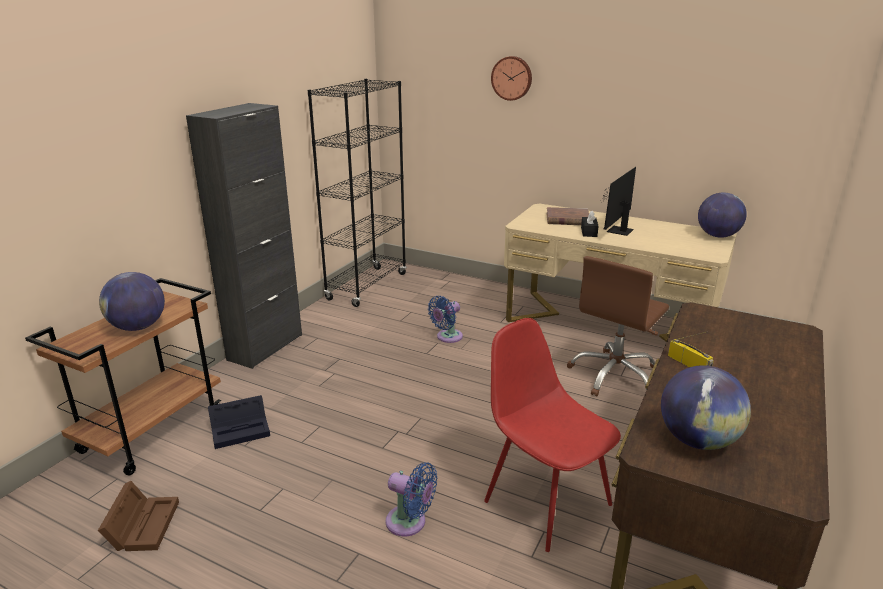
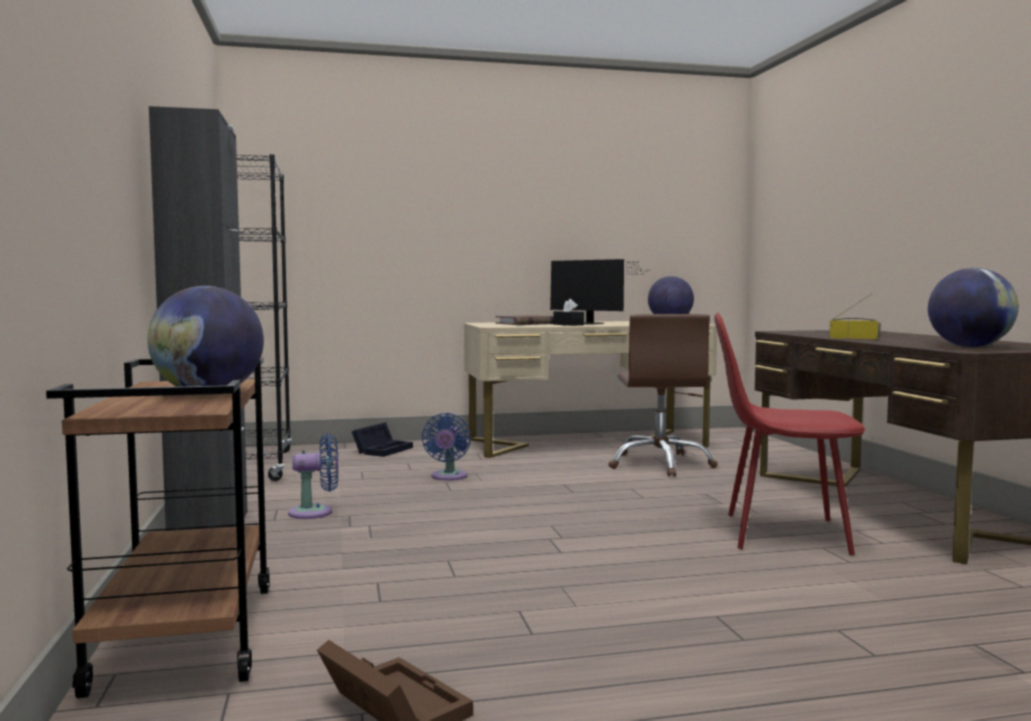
camera: 40 degrees left, 20 degrees down
black storage box [208,395,270,449] -> black storage box moved to [352,422,413,457]
blue fan [386,462,437,537] -> blue fan moved to [288,433,338,519]
wall clock [491,56,532,101] -> none
monitor [601,167,636,236] -> monitor turned 45 degrees counterclockwise [550,259,649,325]

